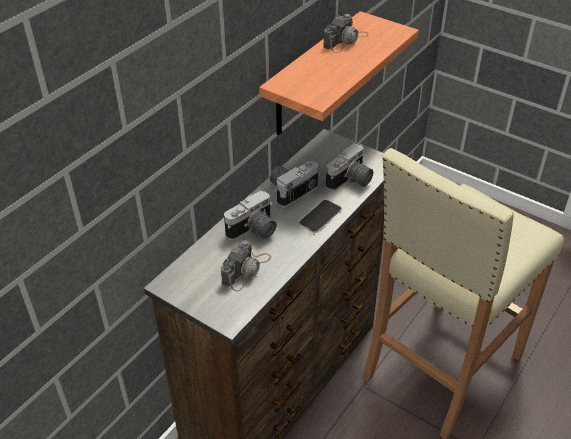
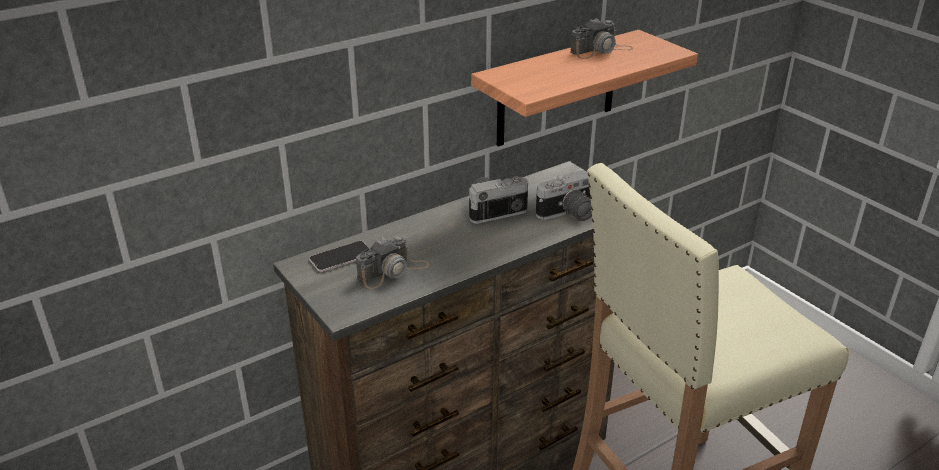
camera: 20 degrees right, 10 degrees down
camera [224,191,277,240] -> none
phone [299,200,342,233] -> phone moved to [309,241,370,272]

